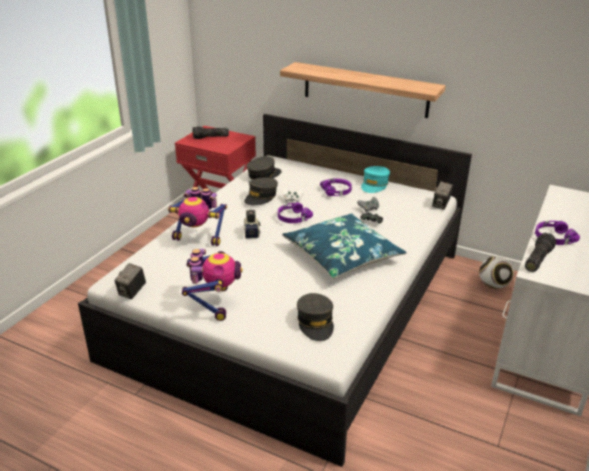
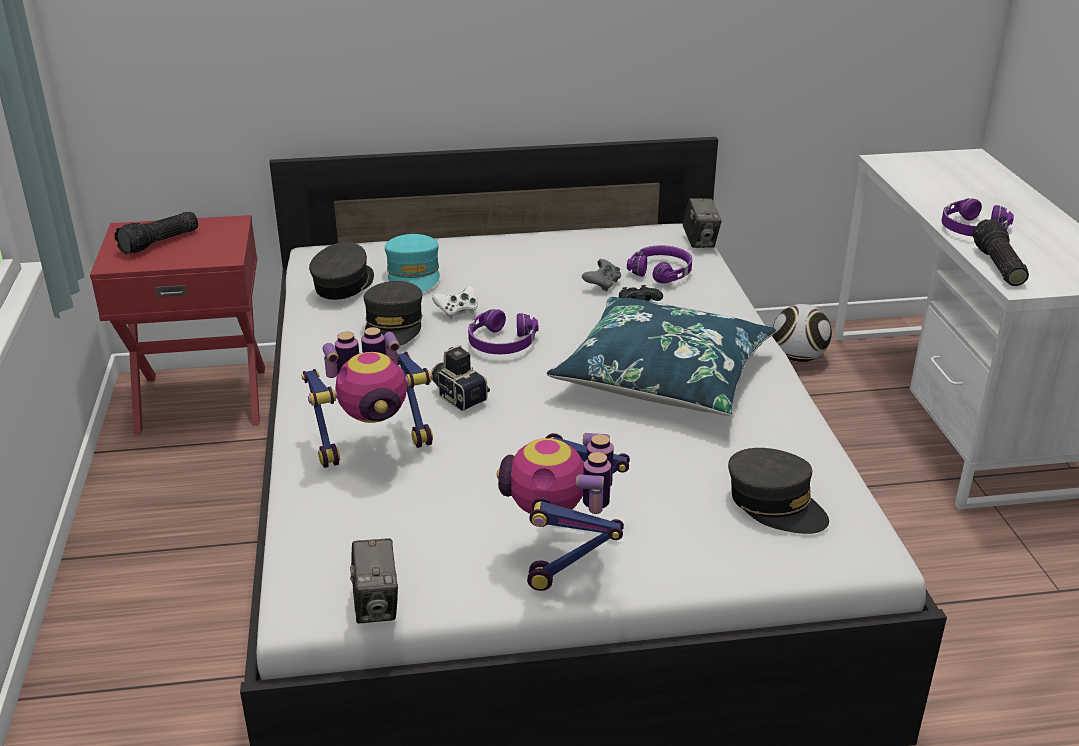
camera: 35 degrees left, 0 degrees up
toy robot [182,249,243,321] -> toy robot turned 135 degrees counterclockwise [496,433,630,591]
shelf [280,62,446,118] -> none
purple headphones [320,178,352,196] -> purple headphones moved to [627,245,692,284]
turquoise cap [361,166,390,193] -> turquoise cap moved to [385,234,440,292]

